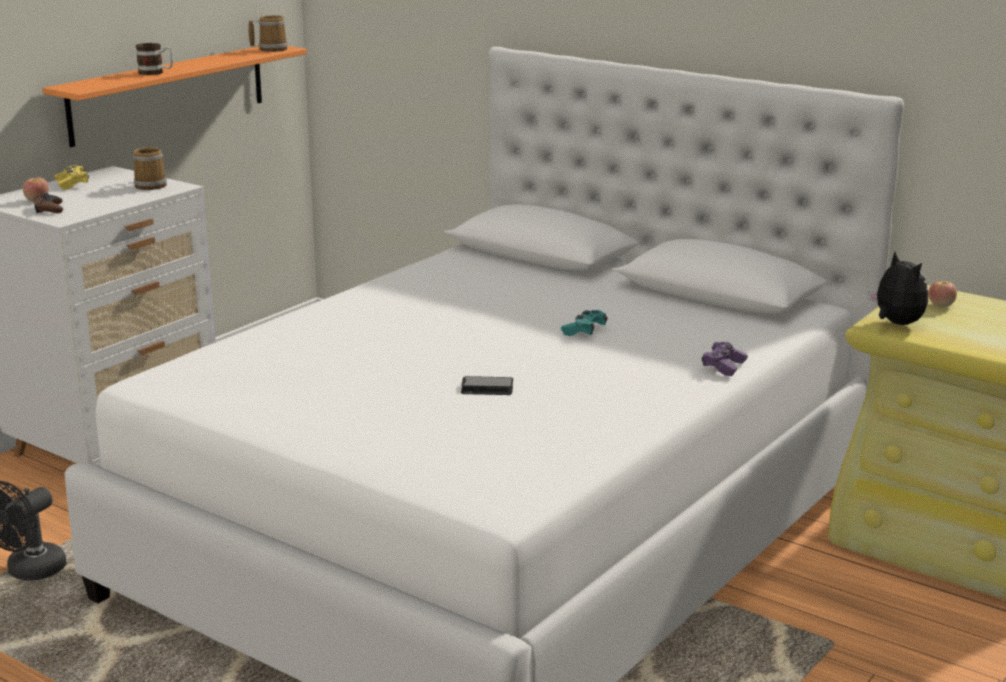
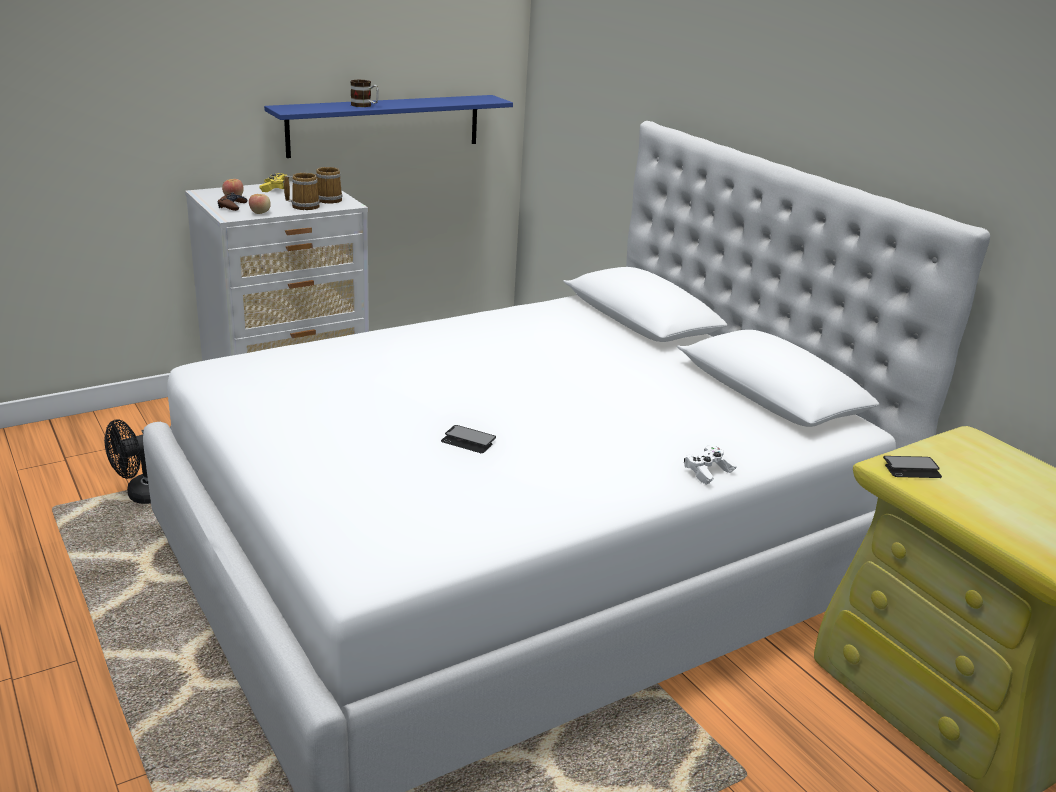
camera: 20 degrees right, 5 degrees up
orange shelf [43,46,307,147] -> blue shelf [264,95,513,158]
mug [248,15,287,52] -> mug moved to [284,173,320,210]
turquoise game controller [561,310,607,336] -> none
purple game controller [702,342,748,376] -> white game controller [684,445,737,485]
plush toy [868,252,928,325] -> phone [883,456,942,478]
apple [928,281,957,307] -> apple moved to [249,194,271,214]

